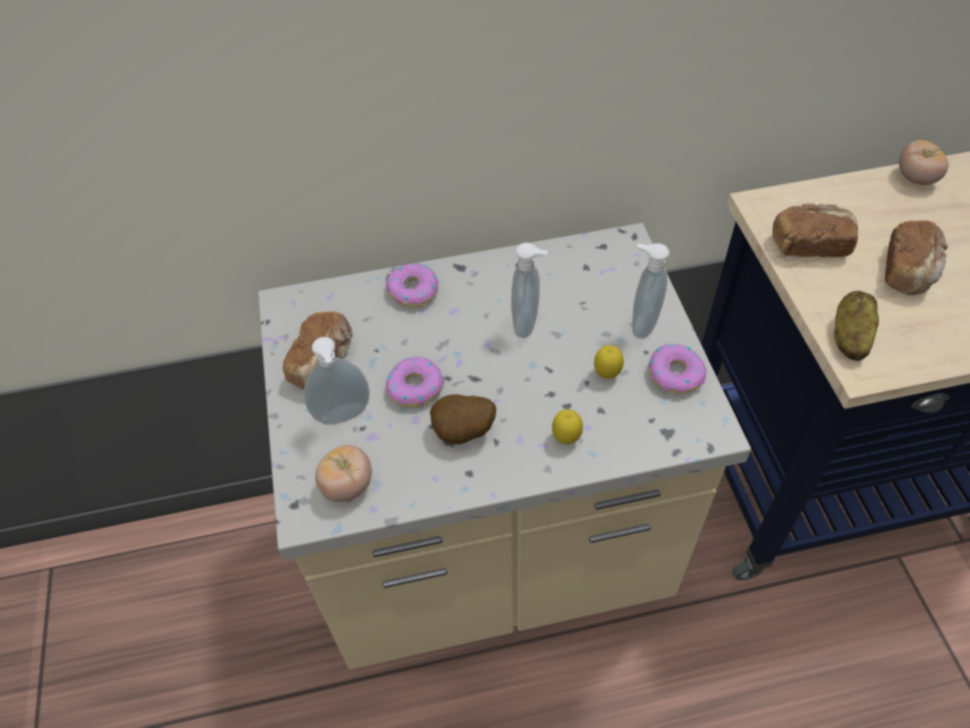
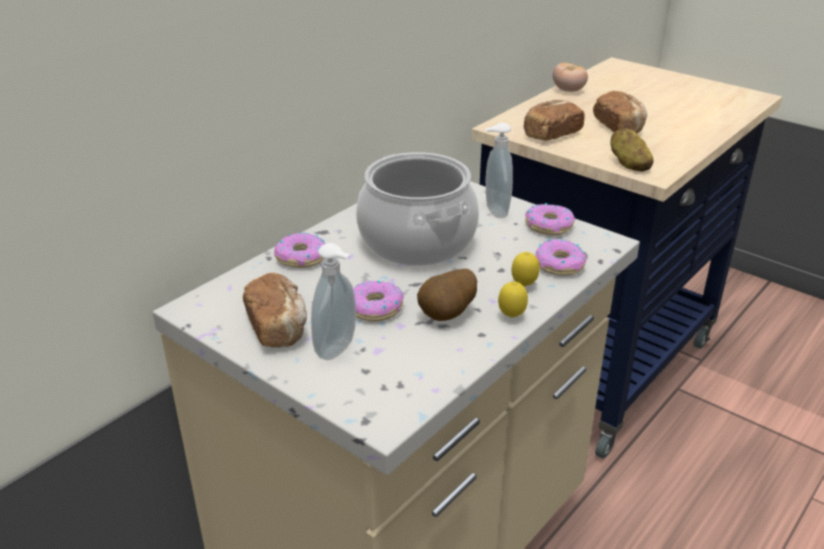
camera: 40 degrees left, 20 degrees down
tomato [315,445,372,502] -> none
soap dispenser [511,242,548,338] -> cooking pot [356,152,479,266]
lemon [594,345,624,379] -> lemon moved to [498,281,528,318]
none -> donut [535,239,586,276]

